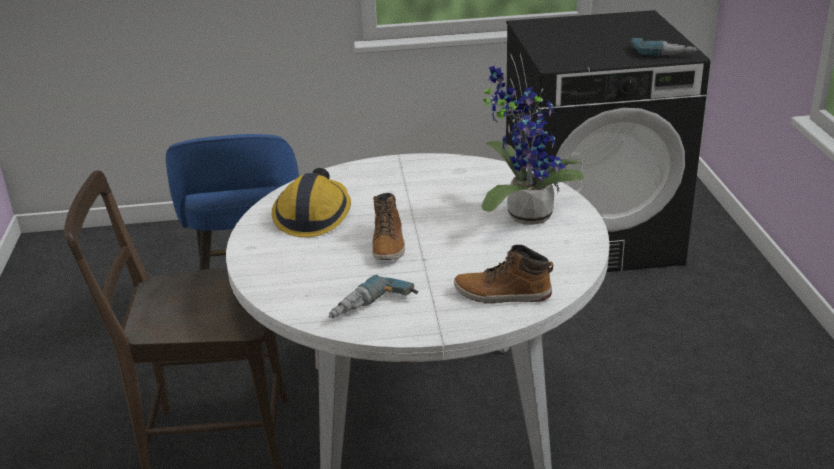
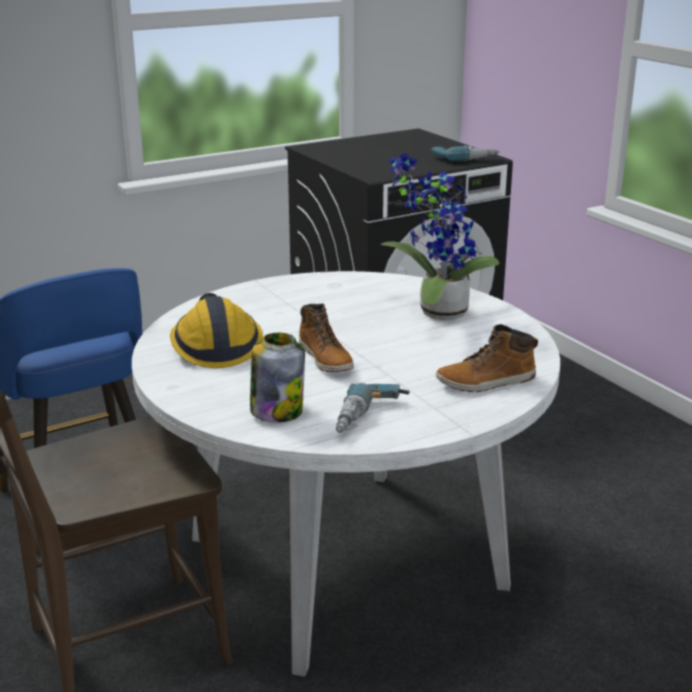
camera: 25 degrees left, 5 degrees down
none -> jar [250,333,305,423]

